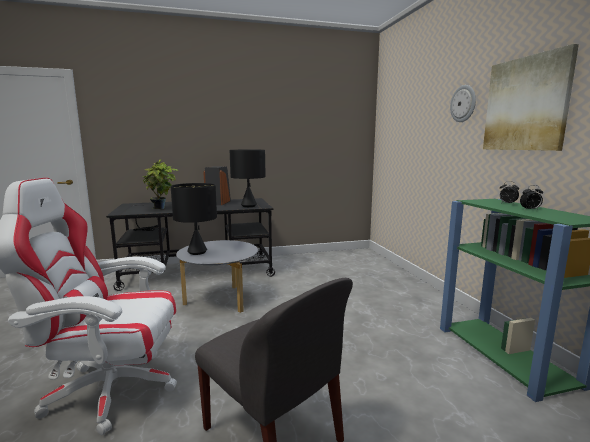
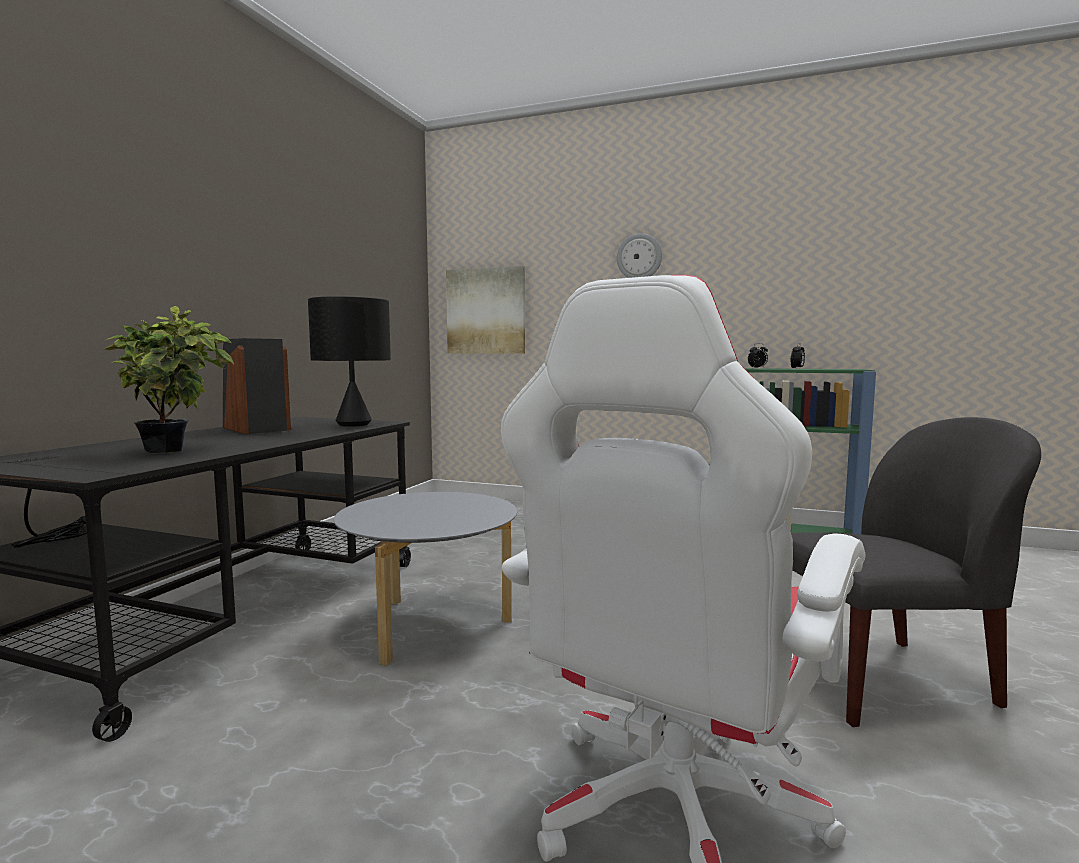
camera: 55 degrees left, 5 degrees down
black table lamp [171,183,217,255] -> none
picture [483,44,579,151] -> picture moved to [446,266,525,354]

